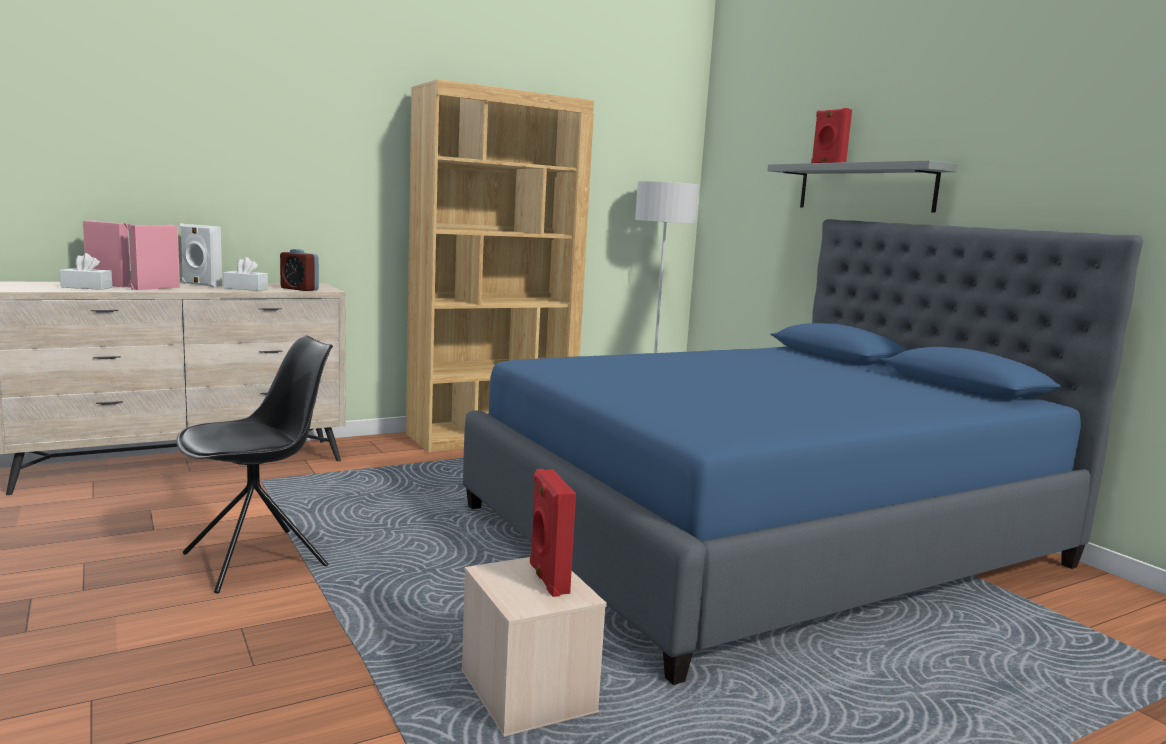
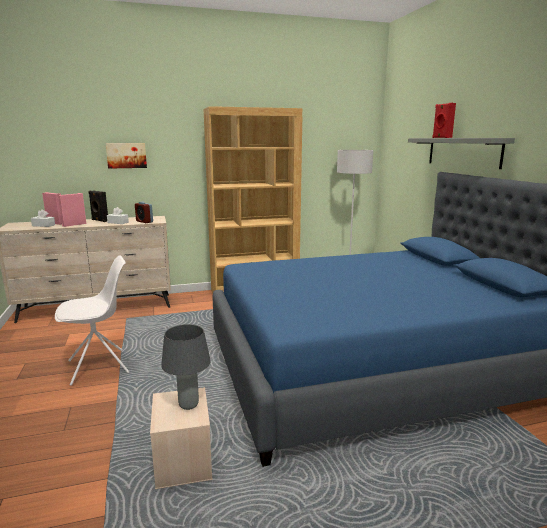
camera: 15 degrees right, 5 degrees up
black chair [176,335,333,593] -> white chair [55,255,129,386]
white speaker [180,224,222,287] -> black speaker [89,191,108,222]
red speaker [530,469,576,597] -> grey table lamp [161,324,211,410]
none -> picture [106,143,147,169]

